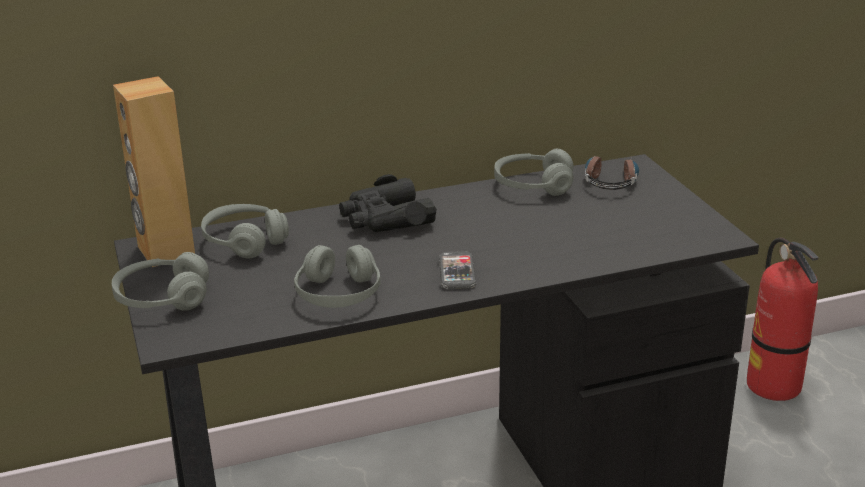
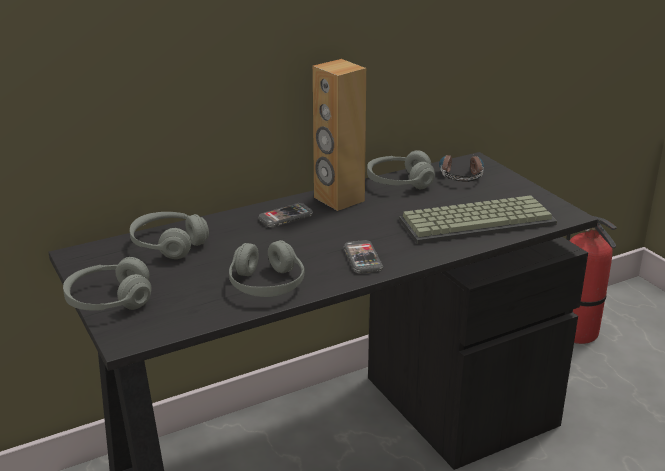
camera: 10 degrees left, 0 degrees up
brown speaker [113,76,195,267] -> brown speaker moved to [313,59,366,211]
black binoculars [339,174,437,232] -> phone [258,203,313,228]
none -> keyboard [399,195,557,244]

